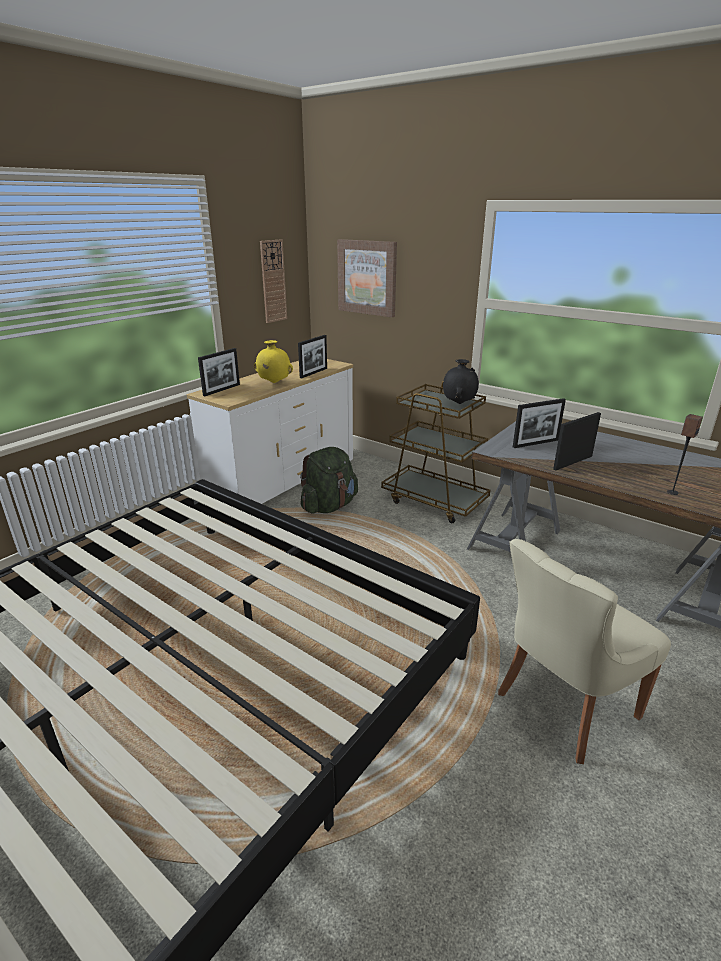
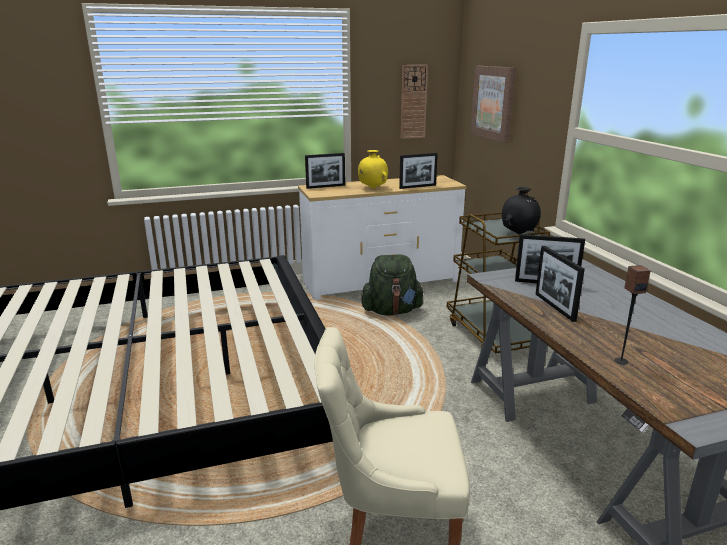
camera: 35 degrees right, 5 degrees down
picture frame [553,412,601,470] -> picture frame turned 105 degrees counterclockwise [536,246,585,322]

